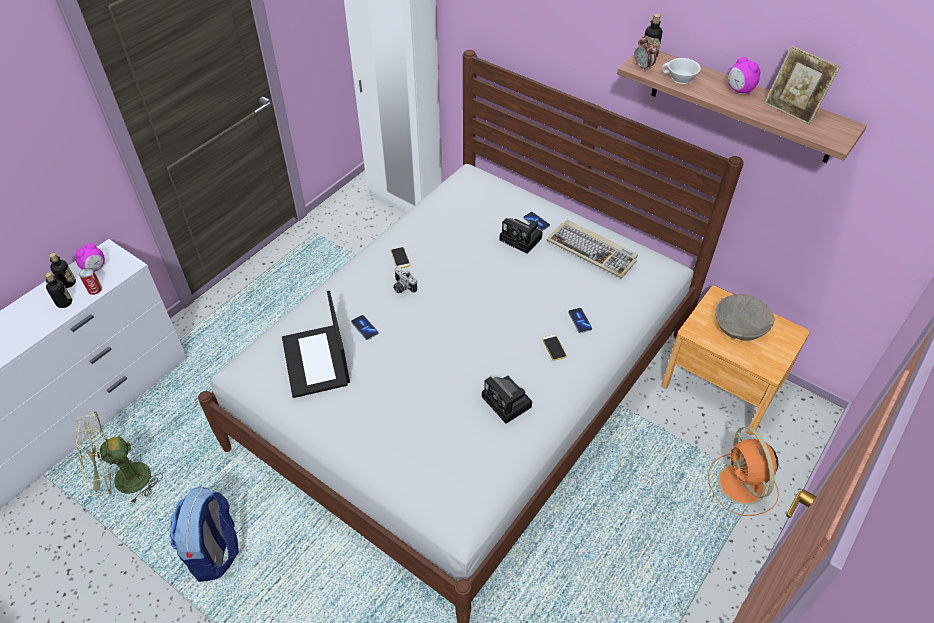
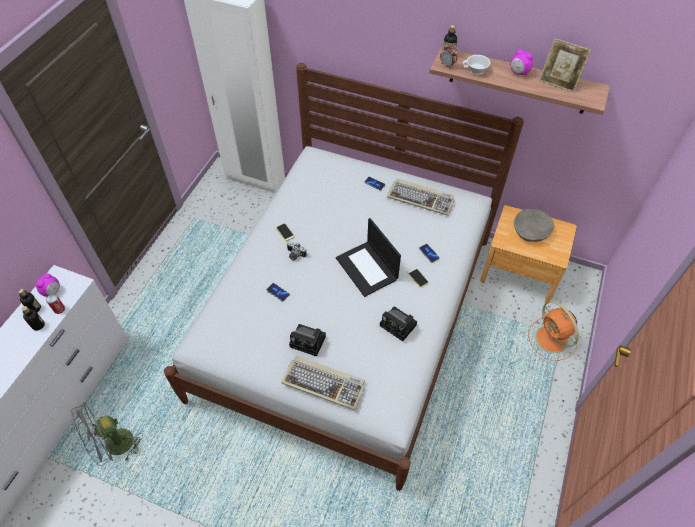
camera: 15 degrees left, 5 degrees up
green fan [76,411,163,505] -> grey fan [71,402,143,466]
backpack [170,486,239,582] -> none
laptop [282,291,350,398] -> laptop moved to [336,218,401,297]
camera [500,218,543,254] -> camera moved to [289,324,326,357]
none -> keyboard [281,356,365,410]

